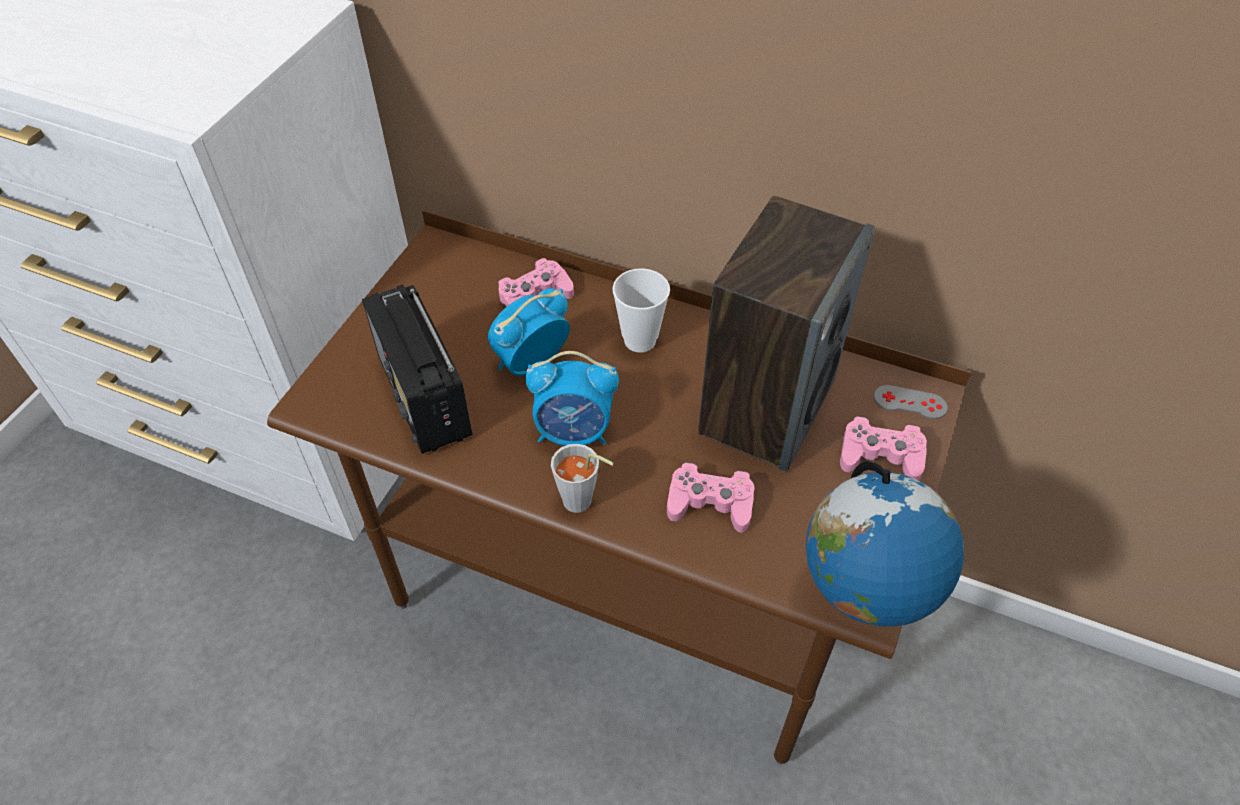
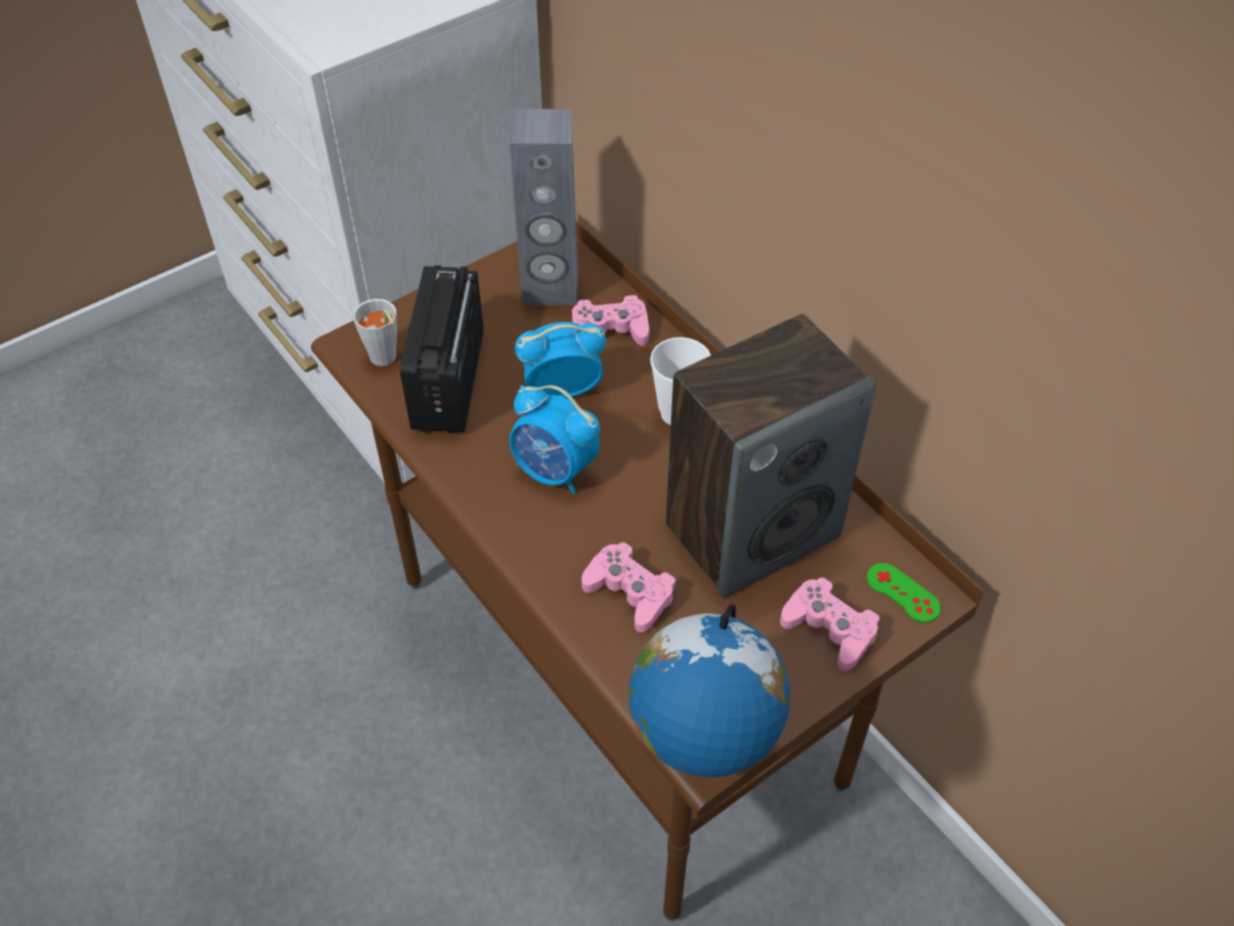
camera: 30 degrees right, 0 degrees up
grey cup [551,444,614,513] -> grey cup moved to [353,299,397,366]
grey game controller [874,385,948,419] -> green game controller [867,563,941,623]
none -> grey speaker [510,109,578,305]

